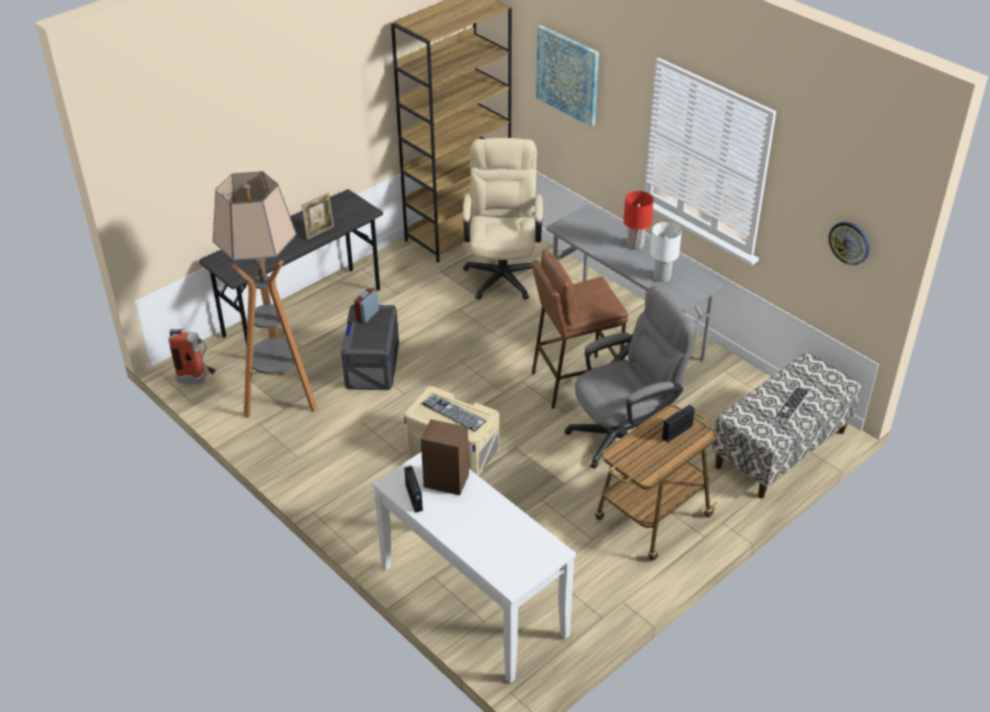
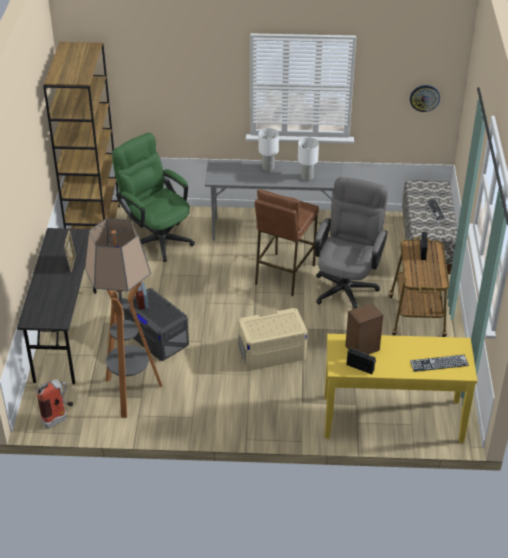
camera: 45 degrees left, 0 degrees up
white console table [372,452,576,683] -> yellow console table [324,334,477,443]
keyboard [421,393,486,431] -> keyboard moved to [410,355,469,372]
beige office chair [463,138,543,300] -> green office chair [112,133,195,262]
picture [536,25,599,126] -> none
red table lamp [624,191,654,250] -> white table lamp [258,128,279,171]

